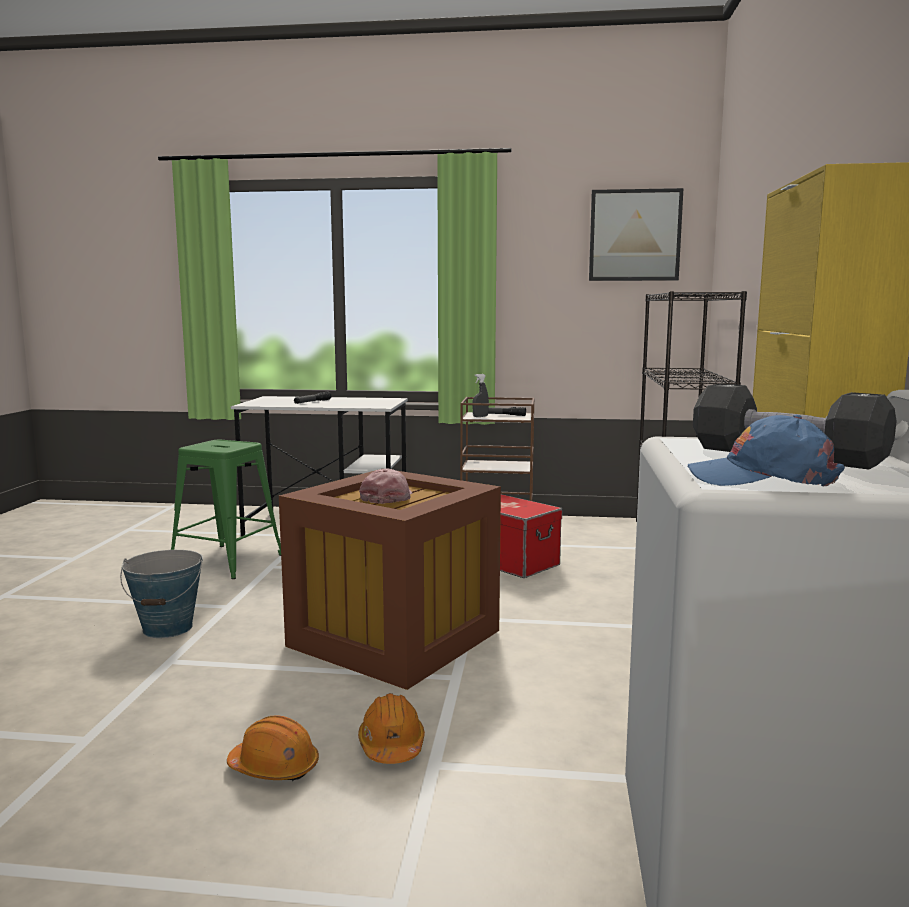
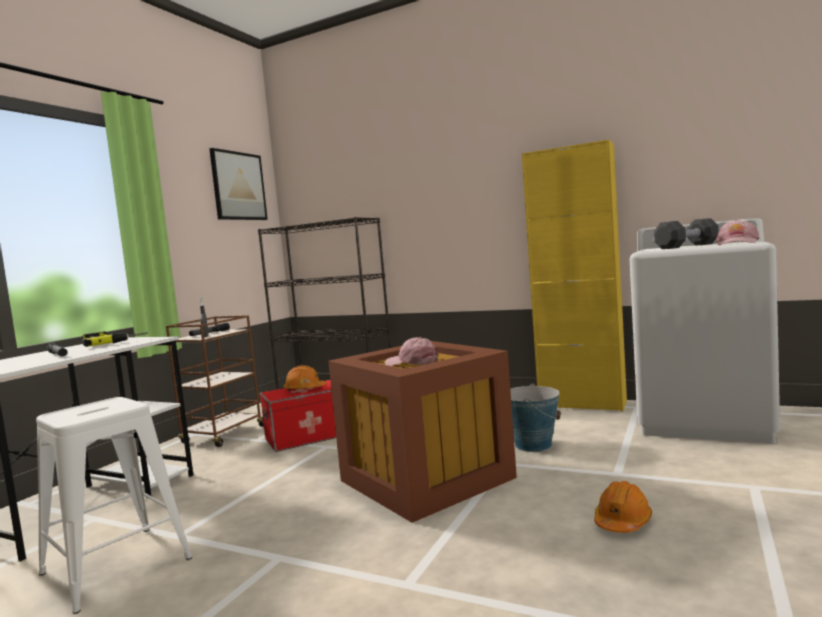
camera: 70 degrees left, 5 degrees down
bucket [120,550,203,638] -> bucket moved to [510,384,561,452]
green stool [171,440,281,579] -> white stool [36,397,192,614]
orange hard hat [358,693,425,764] -> orange hard hat moved to [283,365,326,391]
blue cap [688,415,845,486] -> pink cap [716,220,759,245]
none -> power drill [82,331,148,347]

